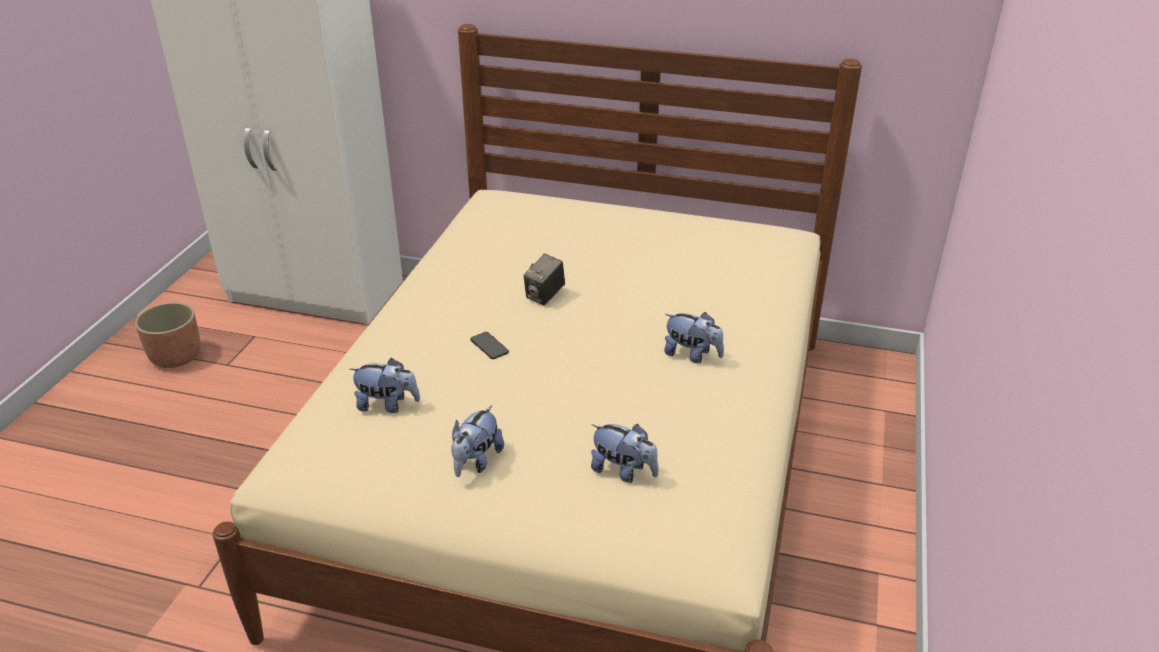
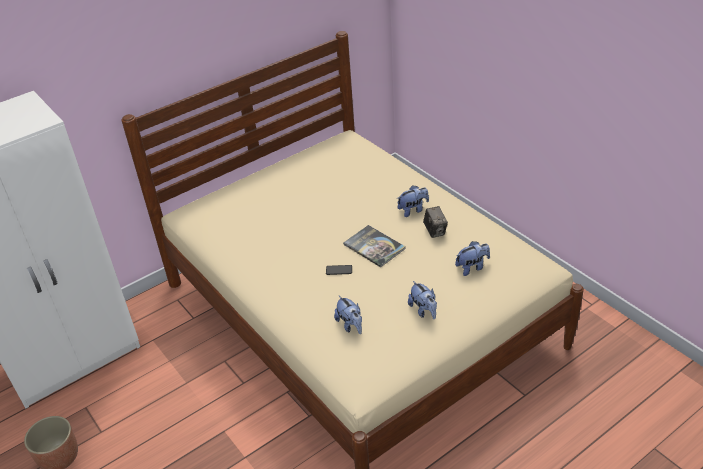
camera: 50 degrees left, 5 degrees up
plush toy [350,358,420,413] -> plush toy turned 105 degrees clockwise [334,296,362,334]
camera [524,253,565,305] -> camera moved to [423,206,448,238]
none -> book [343,225,406,267]

